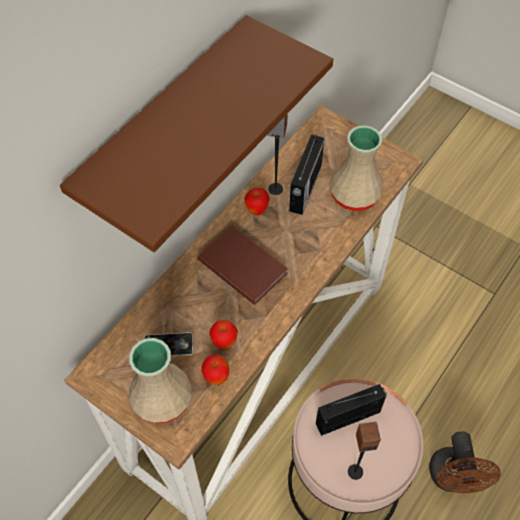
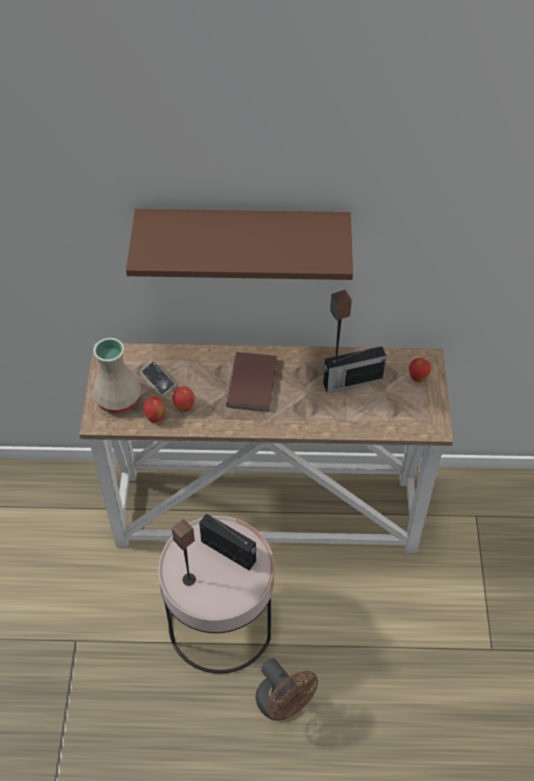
camera: 55 degrees right, 5 degrees down
apple [244,188,270,215] -> apple moved to [409,358,432,383]
beige vase [329,125,383,211] -> none
brown fan [429,431,501,493] -> brown fan turned 90 degrees counterclockwise [256,659,318,720]

